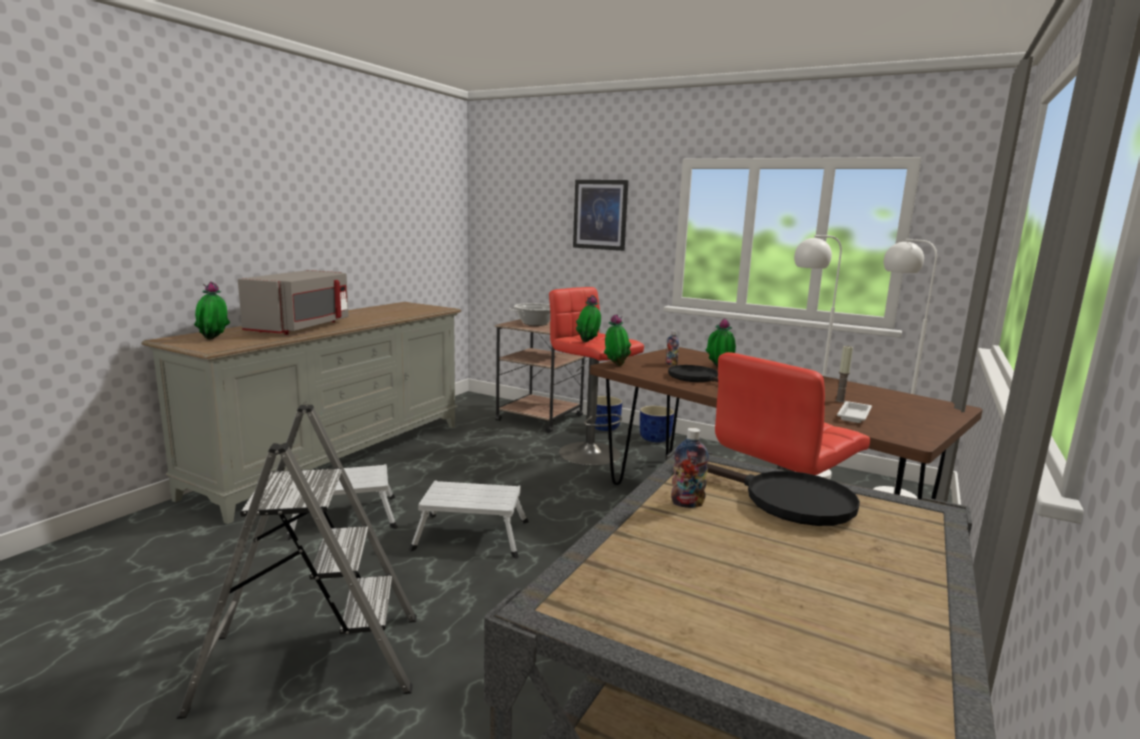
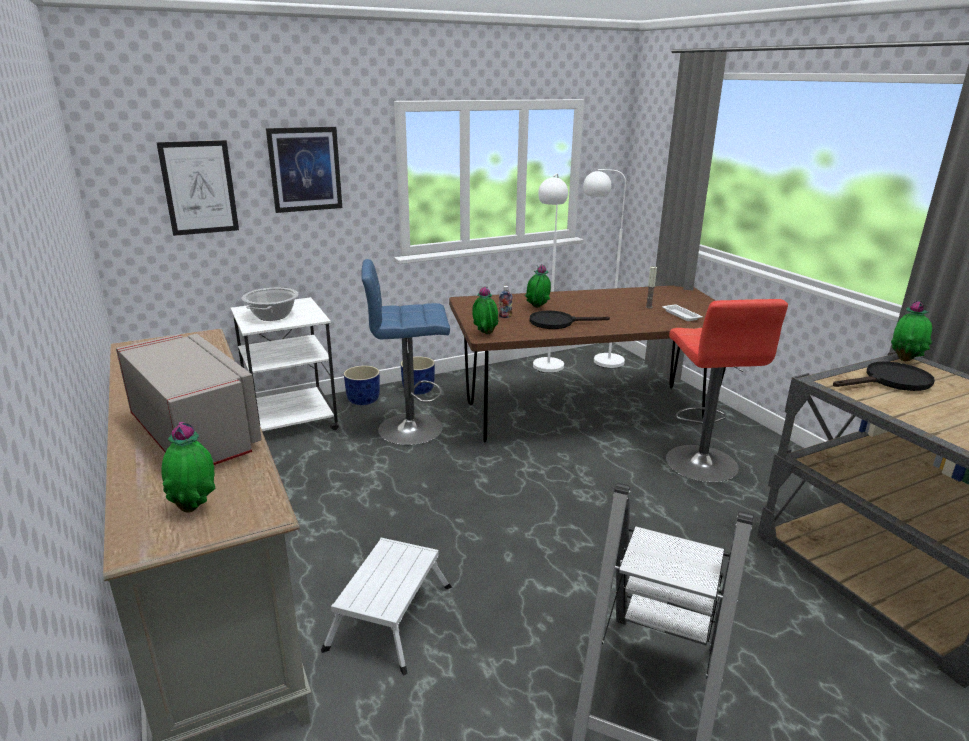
camera: 55 degrees left, 10 degrees up
white step ladder [409,480,529,559] -> none
brown cart [495,319,585,433] -> white cart [231,297,339,431]
red stool [549,287,644,465] -> blue stool [361,259,450,445]
potted plant [576,295,601,342] -> potted plant moved to [891,301,932,361]
bottle [671,428,709,508] -> none
none -> picture [156,140,239,236]

